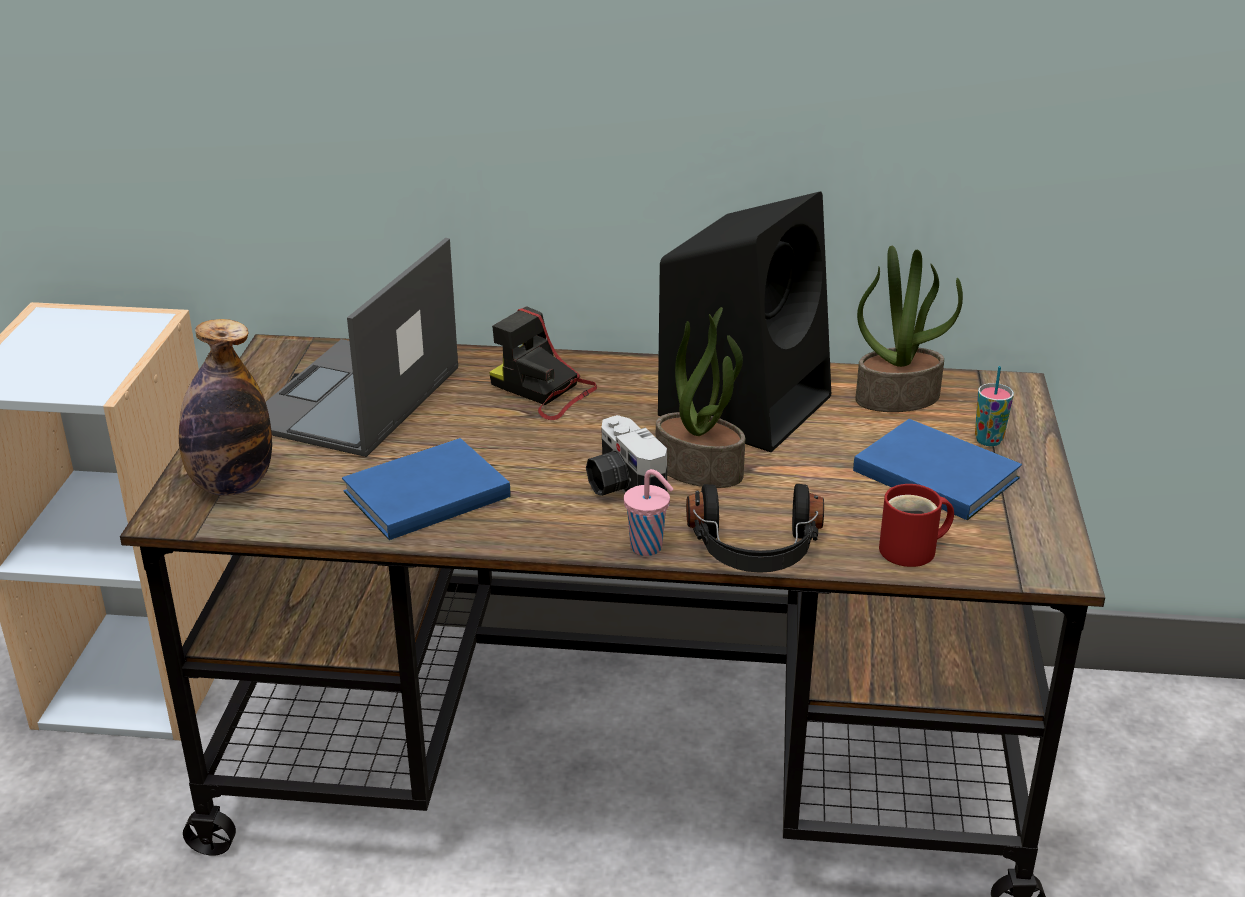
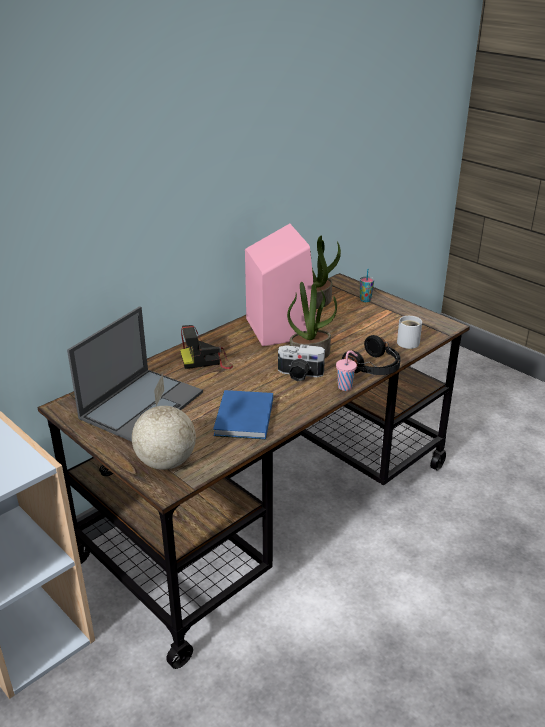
camera: 50 degrees left, 0 degrees up
bottle [179,319,272,496] -> globe [132,374,196,470]
laptop [266,238,458,457] -> laptop turned 120 degrees counterclockwise [67,306,203,442]
black speaker [658,191,831,452] -> pink speaker [245,224,317,346]
blue book [853,419,1022,520] -> none
red mug [879,484,954,567] -> white mug [397,316,422,349]

